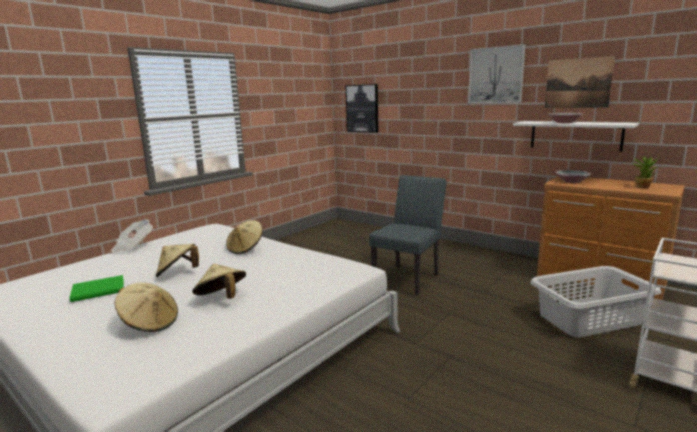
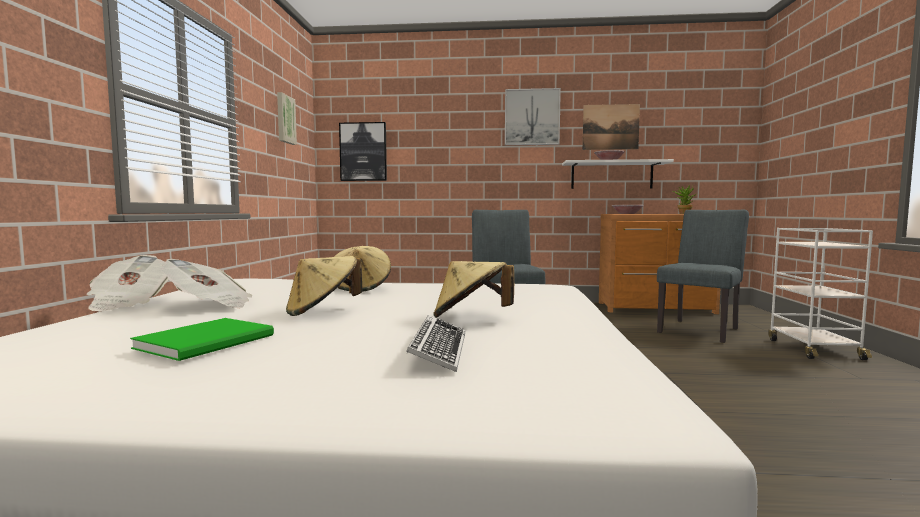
camera: 35 degrees left, 10 degrees down
beige hat [115,282,178,332] -> keyboard [406,315,465,372]
grey laundry basket [530,266,661,337] -> grey chair [657,210,749,343]
none -> newspaper [161,259,253,308]
none -> picture [277,92,297,145]

